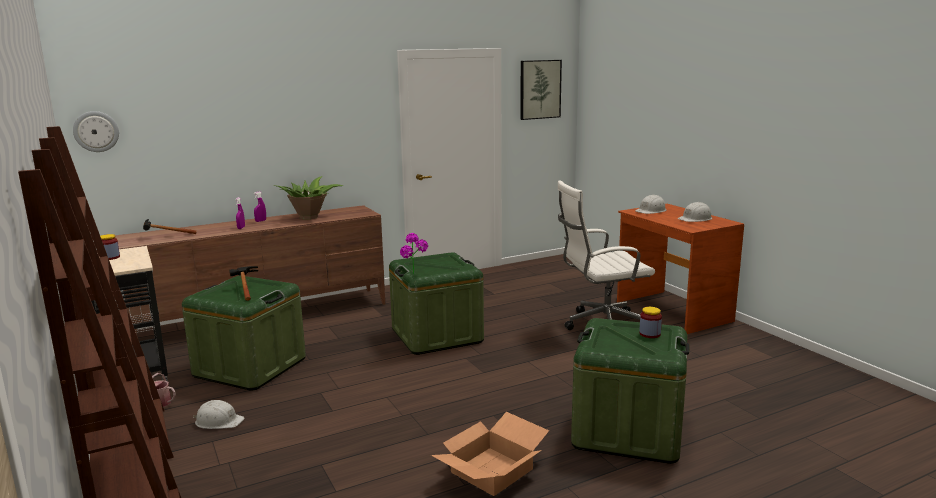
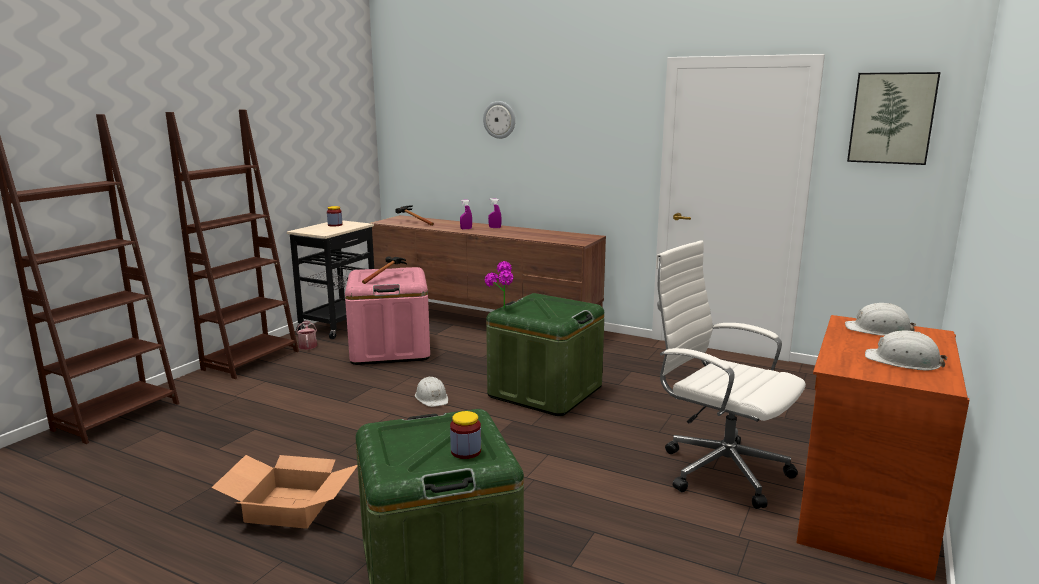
camera: 55 degrees right, 0 degrees up
wall clock [73,111,119,152] -> wall clock moved to [483,101,515,139]
green storage box [182,275,306,391] -> pink storage box [345,267,430,365]
white hard hat [193,400,244,429] -> white hard hat moved to [415,377,448,407]
potted plant [273,176,343,220] -> none

